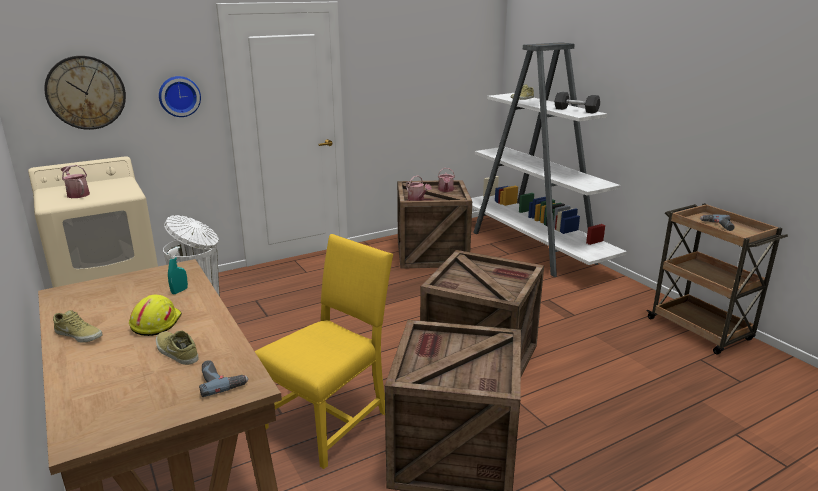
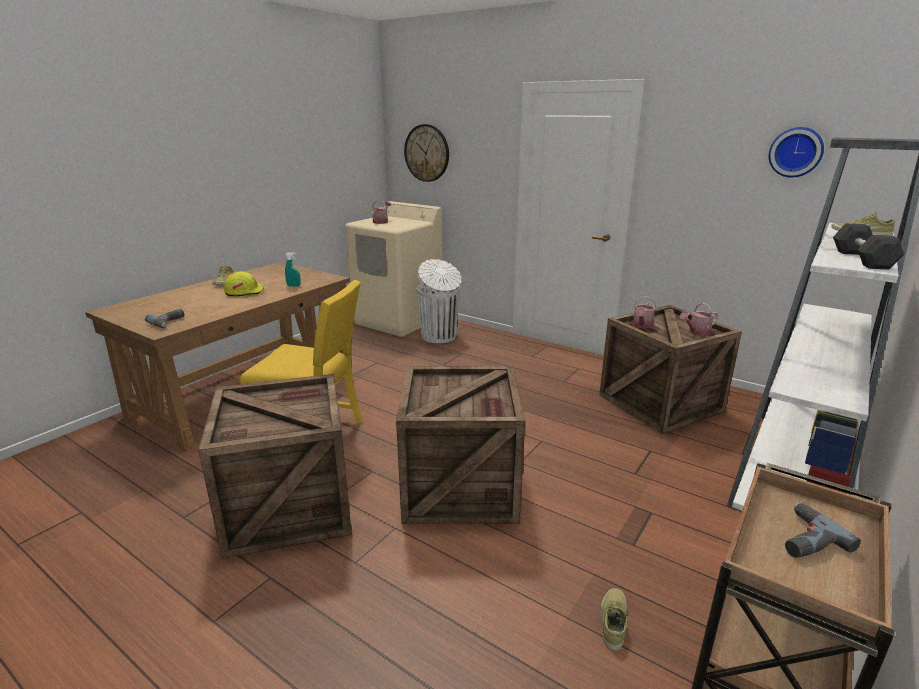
camera: 65 degrees right, 0 degrees up
beige shoe [156,331,199,365] -> beige shoe moved to [601,588,627,650]
wall clock [159,76,201,117] -> wall clock moved to [769,127,824,177]

